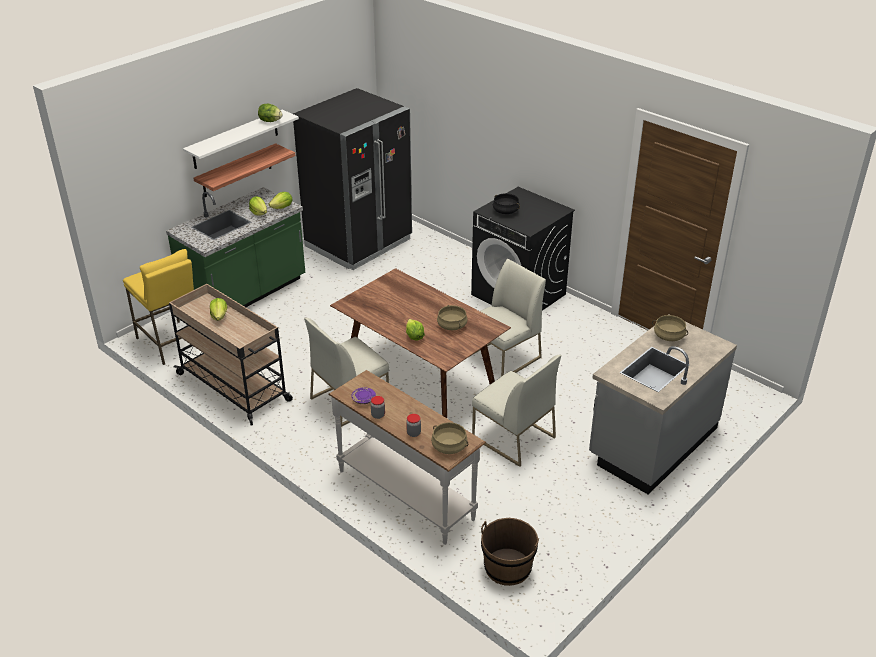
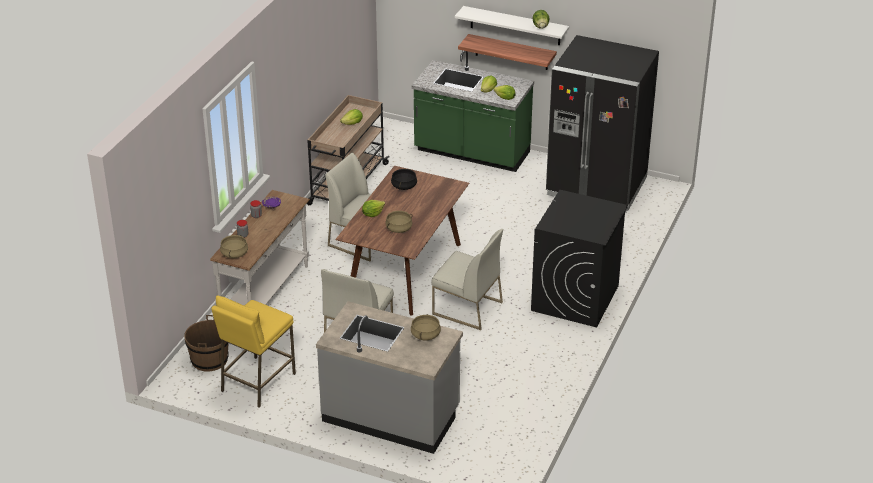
camera: 70 degrees right, 0 degrees up
yellow stool [123,249,194,365] -> yellow stool moved to [211,295,296,408]
black cooking pot [493,193,520,214] -> black cooking pot moved to [391,169,417,190]

